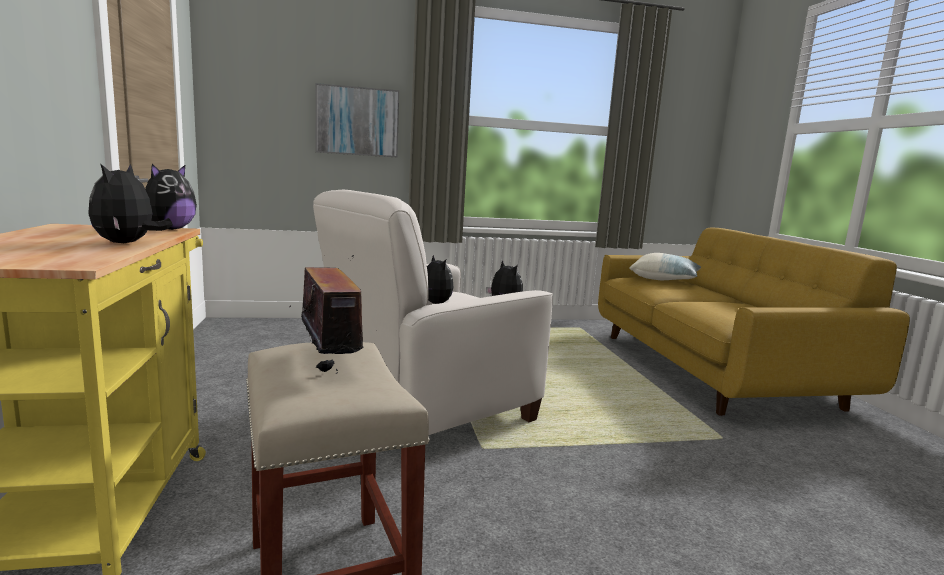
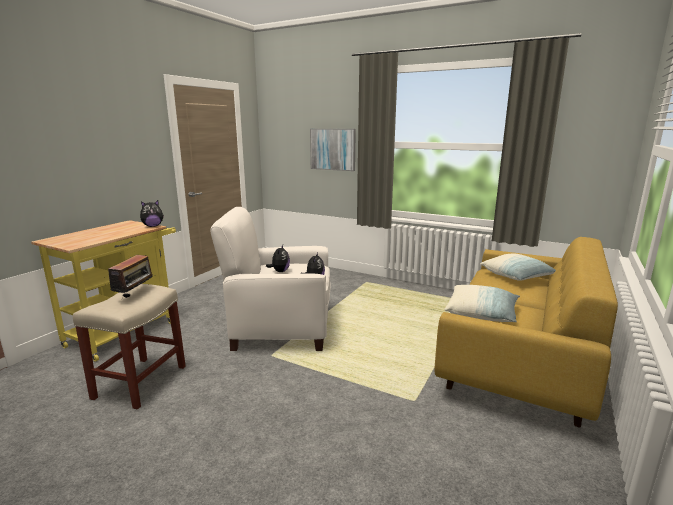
camera: 40 degrees right, 5 degrees up
plush toy [88,164,173,243] -> none
none -> pillow [444,285,520,322]

